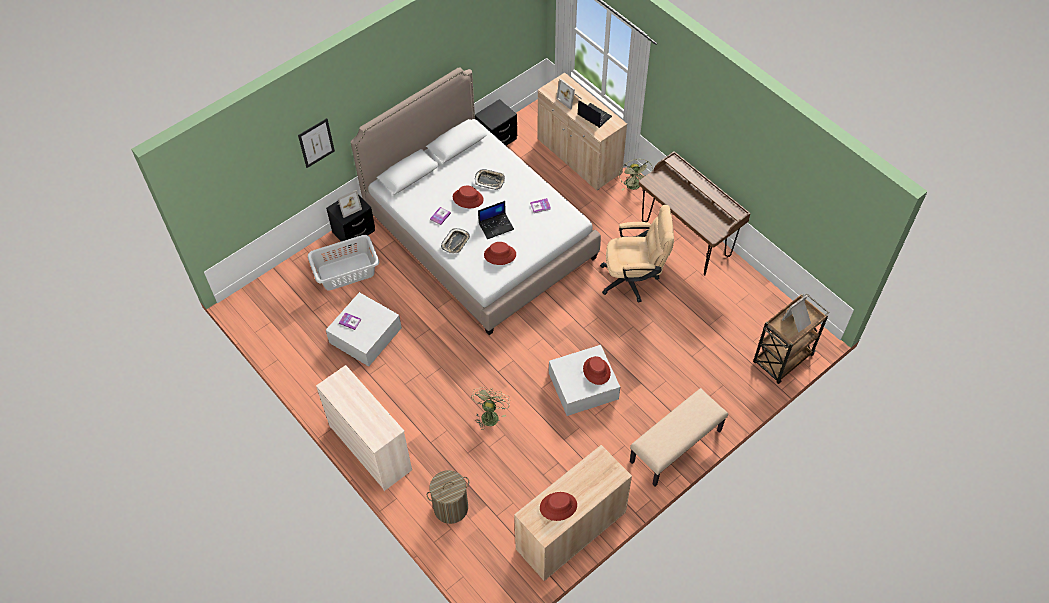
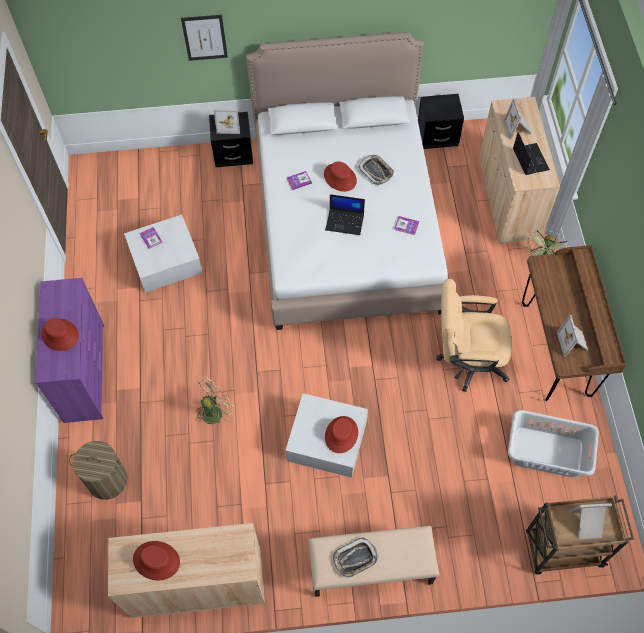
camera: 35 degrees right, 5 degrees up
grey laundry basket [308,235,379,290] -> grey laundry basket moved to [508,410,599,478]
beige dresser [316,365,412,491] -> purple dresser [35,278,104,423]
tray [441,228,470,254] -> tray moved to [333,537,378,578]
red hat [484,242,516,265] -> red hat moved to [41,318,79,351]
beige office chair [600,205,674,303] -> beige office chair turned 150 degrees clockwise [436,279,512,392]
none -> picture frame [557,315,588,357]

